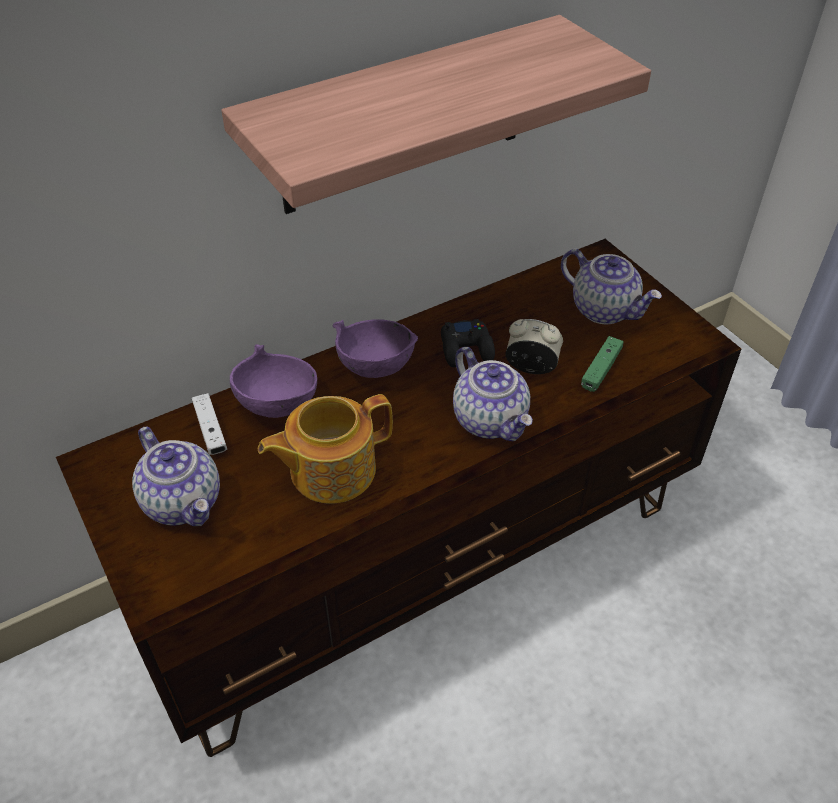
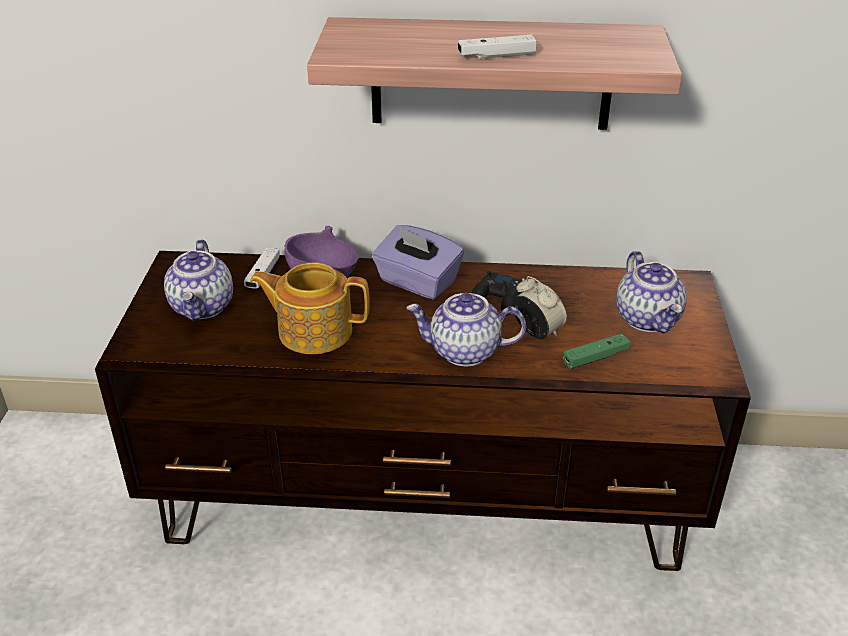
camera: 35 degrees right, 10 degrees down
purple bowl [332,319,418,378] -> purple tissue box [372,225,464,299]
teapot [453,347,533,441] -> teapot turned 90 degrees clockwise [406,293,526,366]
none -> white game controller [458,35,537,59]

